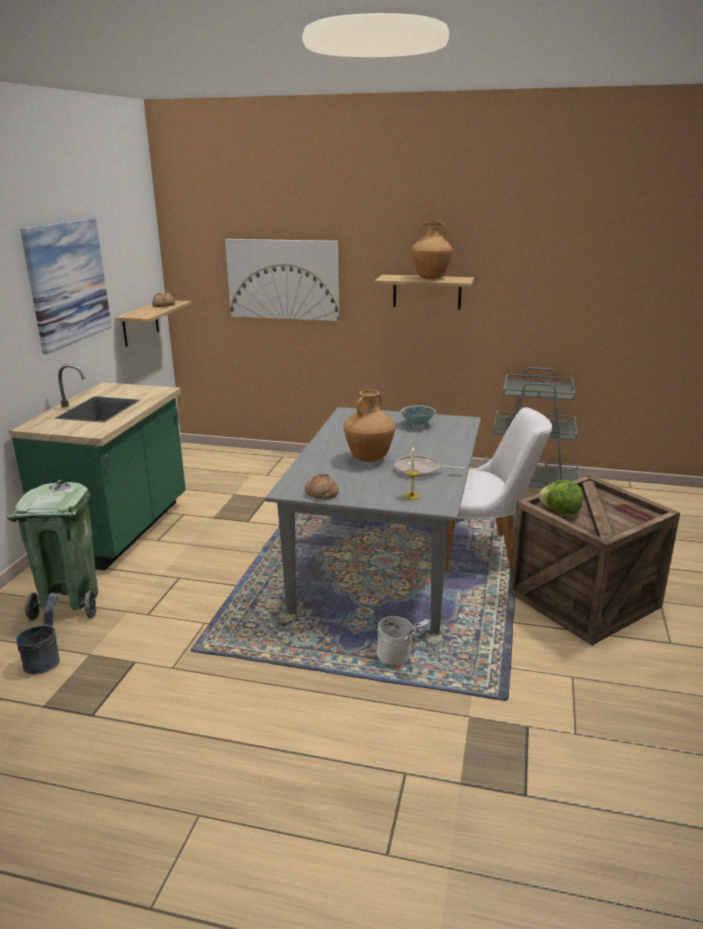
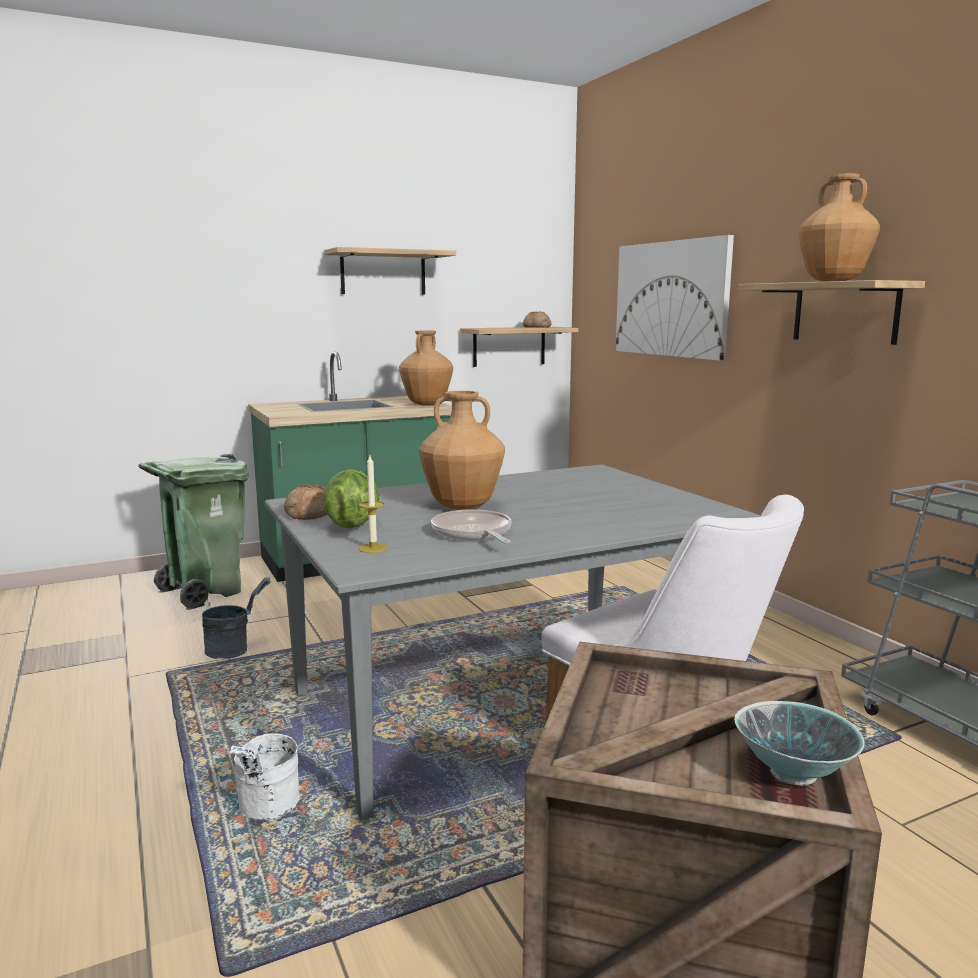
camera: 50 degrees right, 10 degrees down
grey bucket [16,593,60,674] -> grey bucket moved to [202,577,270,659]
picture [20,218,112,354] -> shelf [324,247,456,295]
bowl [400,405,436,427] -> bowl moved to [734,701,864,786]
lettuce [538,480,583,514] -> lettuce moved to [322,469,379,528]
none -> brown vase [399,331,453,406]

